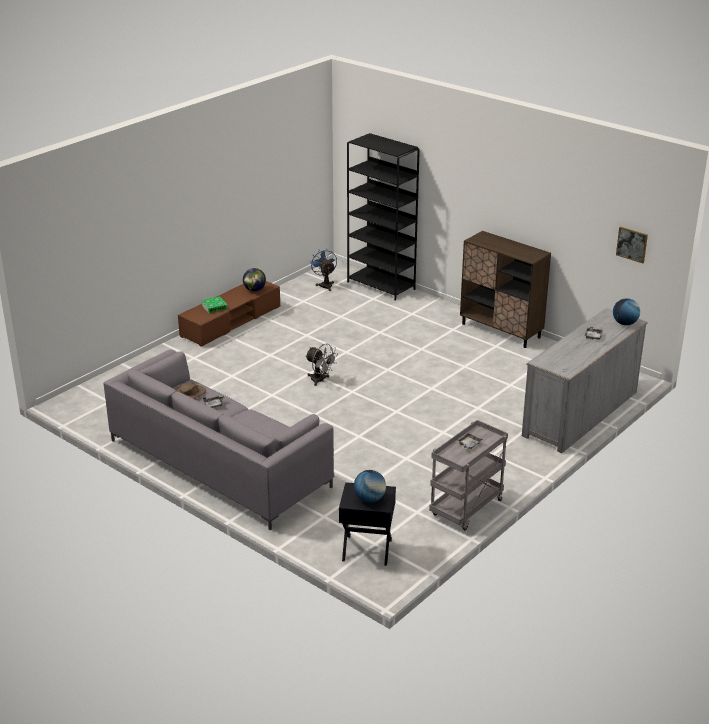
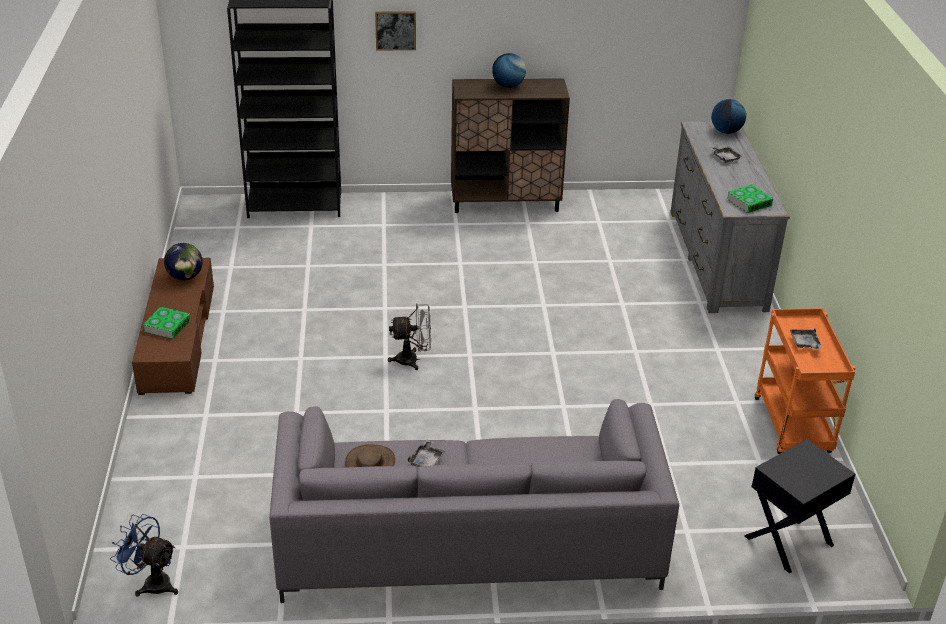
camera: 45 degrees left, 5 degrees up
blue fan [310,249,337,291] -> blue fan moved to [110,514,178,597]
globe [354,470,386,503] -> globe moved to [492,53,526,88]
grey cart [429,420,508,530] -> orange cart [755,308,855,454]
picture [616,227,648,263] -> picture moved to [375,11,416,50]
none -> book [727,184,773,213]

